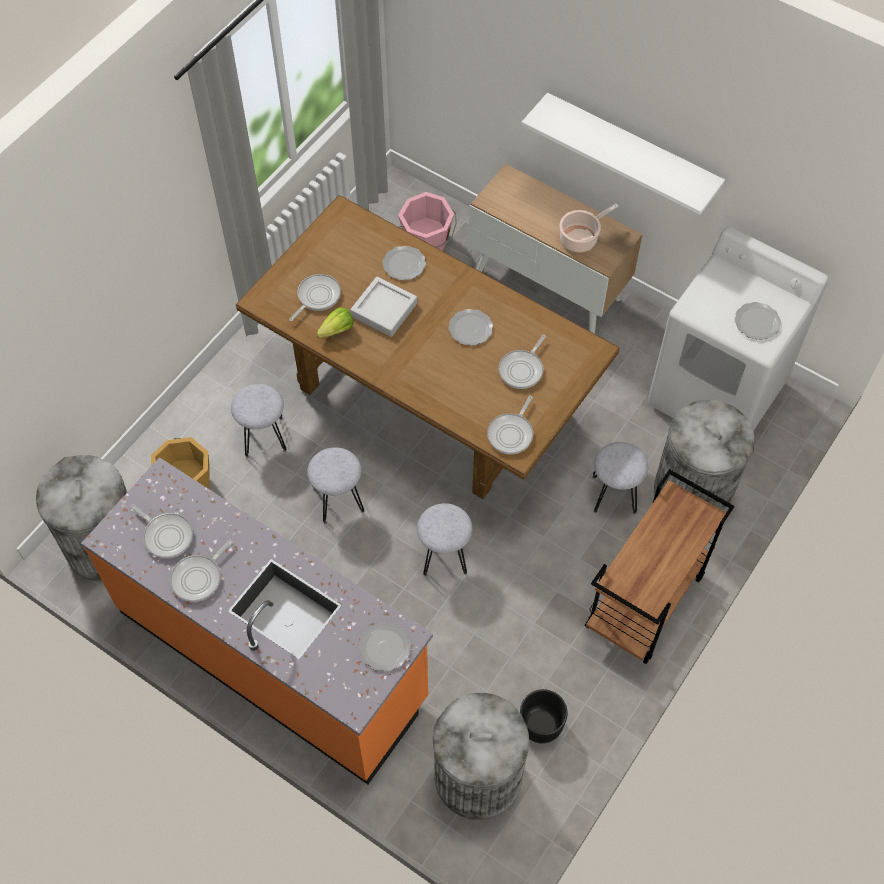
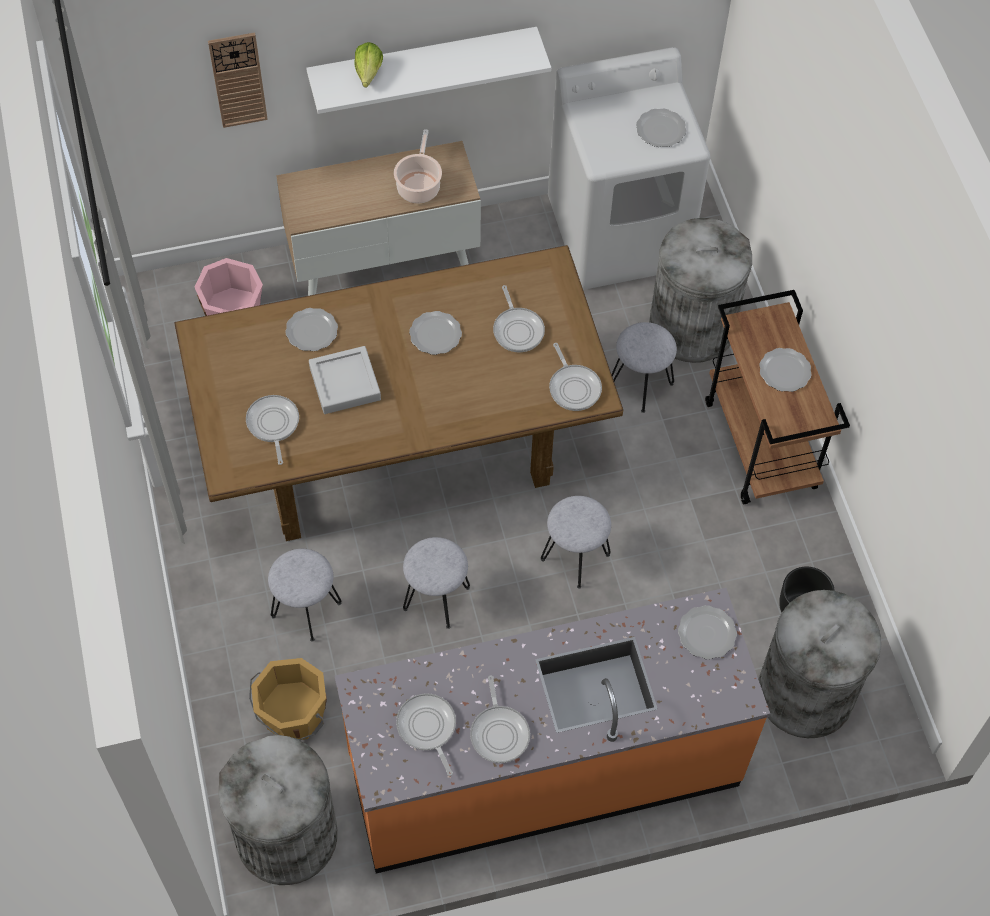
camera: 50 degrees left, 0 degrees up
frying pan [131,504,193,558] -> frying pan turned 105 degrees counterclockwise [396,693,456,776]
lettuce [316,307,354,338] -> lettuce moved to [355,42,383,88]
none -> wall clock [208,33,268,128]
none -> plate [759,348,812,392]

